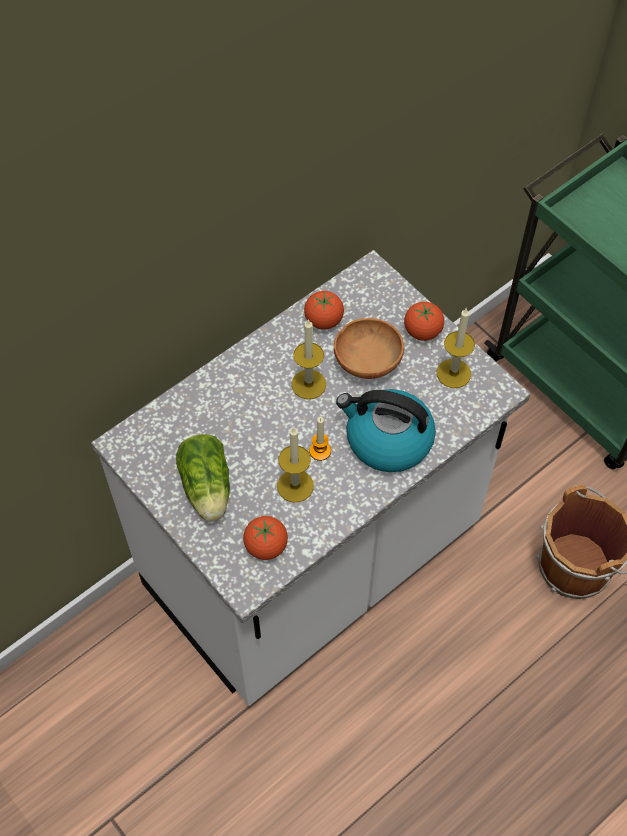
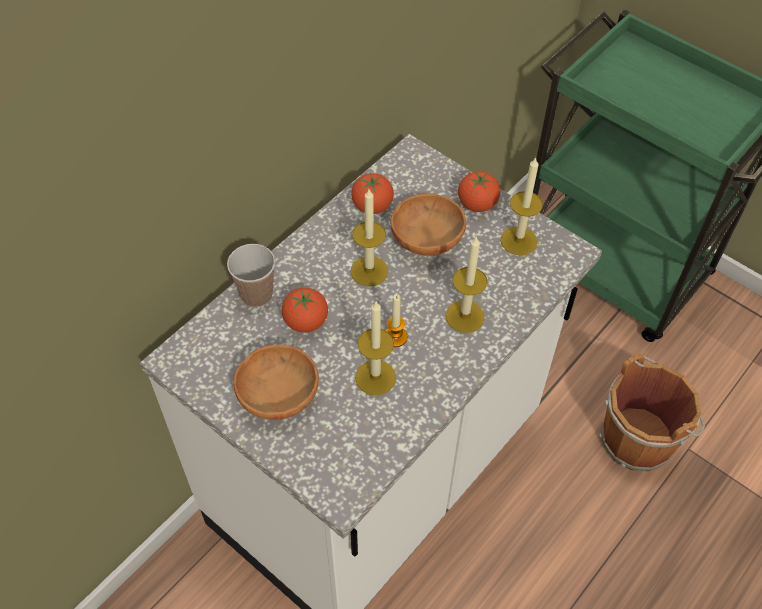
camera: 10 degrees left, 5 degrees down
lettuce [176,434,230,522] -> brown bowl [233,344,319,420]
tomato [243,516,288,560] -> tomato moved to [282,288,328,333]
kettle [336,389,436,472] -> candle [446,236,487,333]
none -> cup [227,244,276,307]

